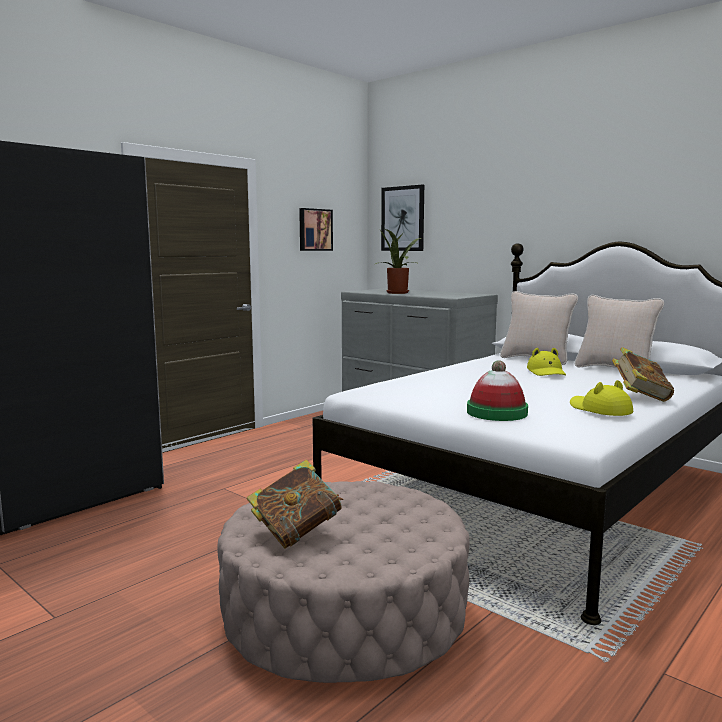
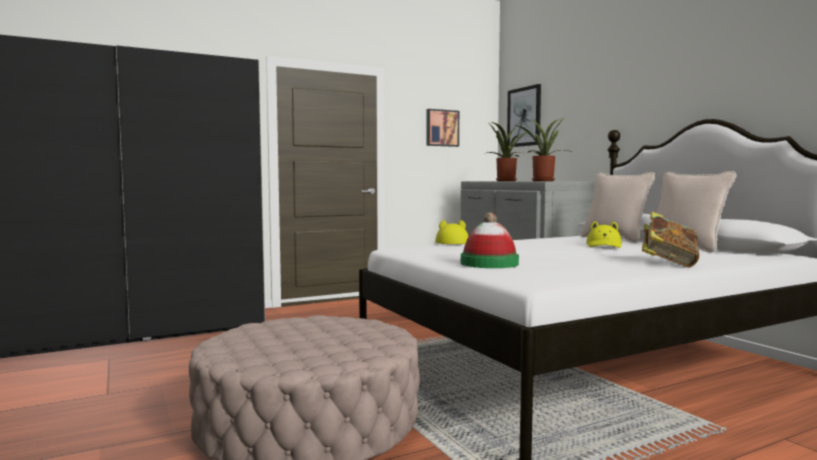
camera: 20 degrees right, 5 degrees down
book [247,459,344,549] -> none
yellow hat [570,380,633,416] -> yellow hat moved to [435,220,469,244]
none -> potted plant [514,117,569,181]

